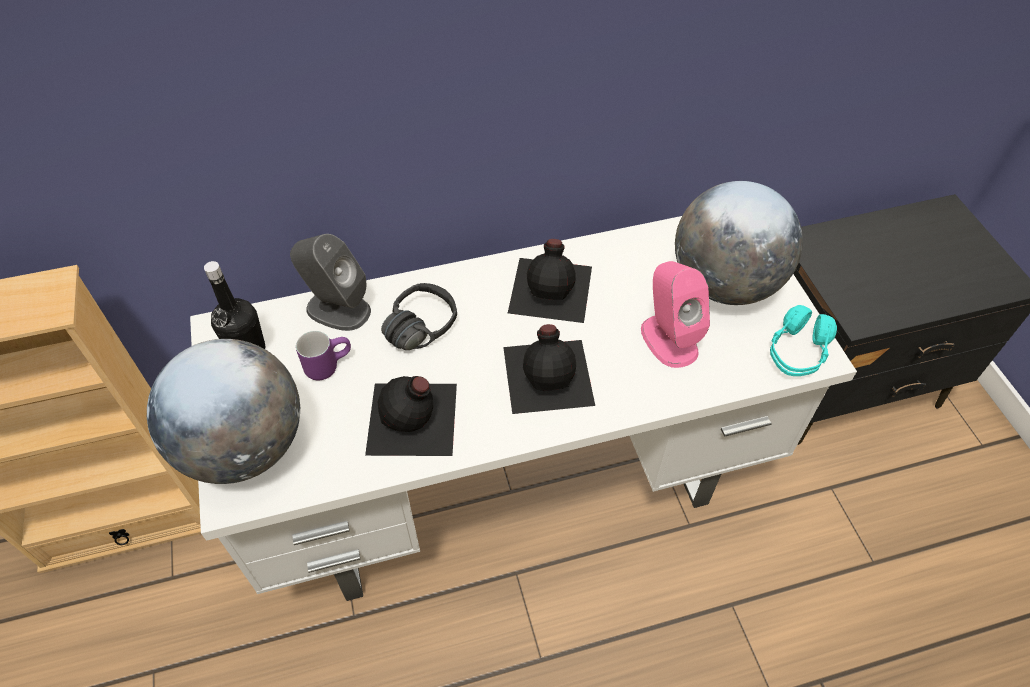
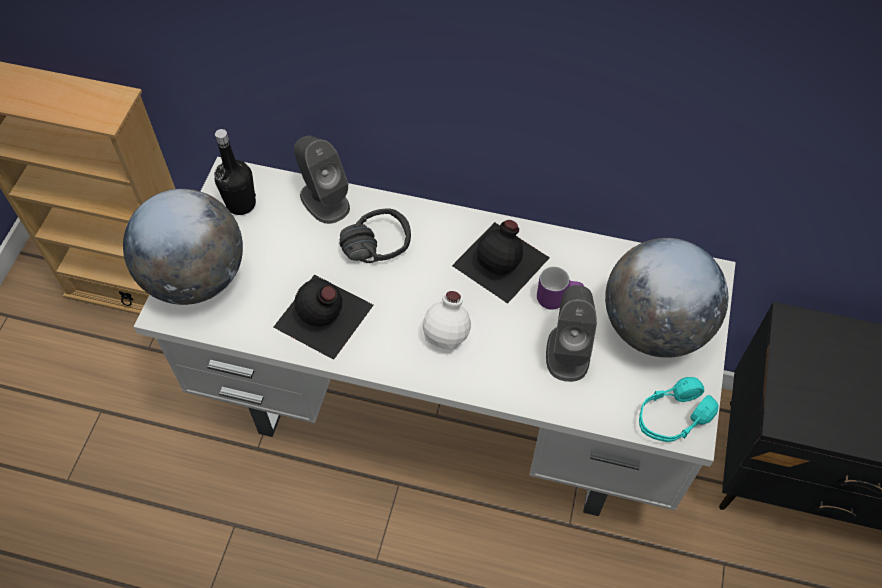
camera: 30 degrees right, 5 degrees up
purple mug [296,331,351,380] -> purple mug moved to [537,267,584,310]
black bottle [503,324,595,414] -> white bottle [400,291,495,376]
pink speaker [641,261,710,368] -> grey speaker [546,285,597,382]

